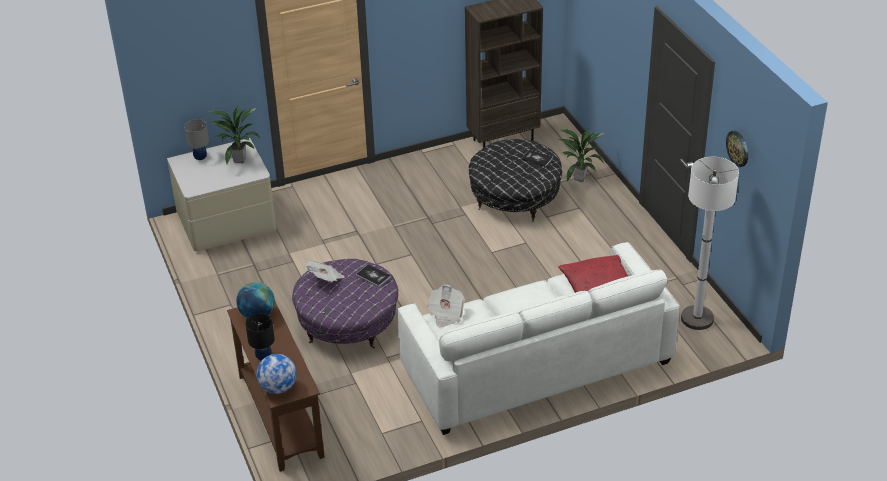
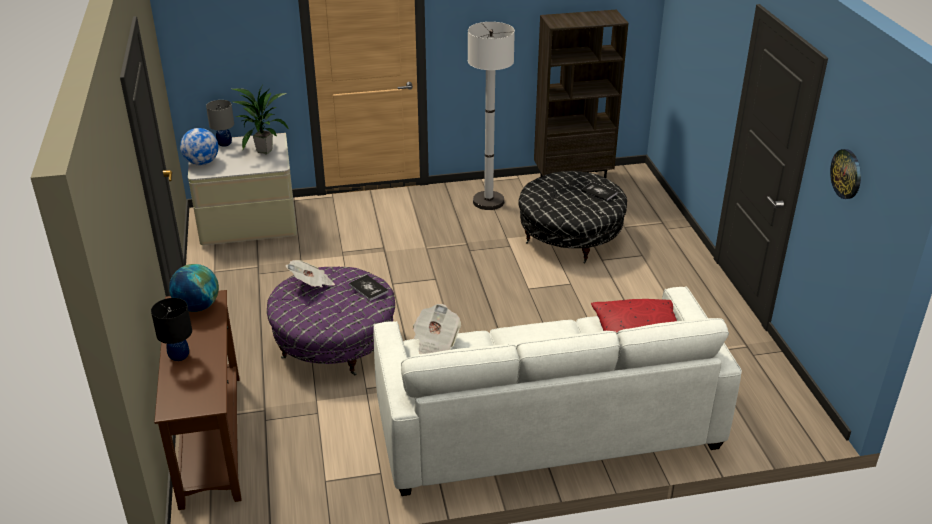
camera: 10 degrees right, 5 degrees down
globe [257,354,297,394] -> globe moved to [180,128,218,165]
potted plant [558,129,604,182] -> none
white floor lamp [681,157,739,330] -> white floor lamp moved to [468,22,515,210]

